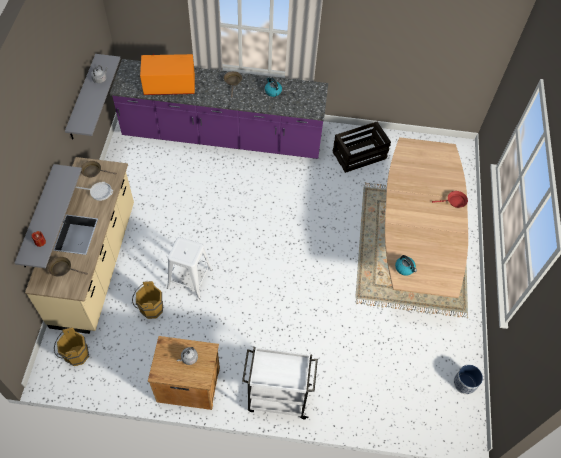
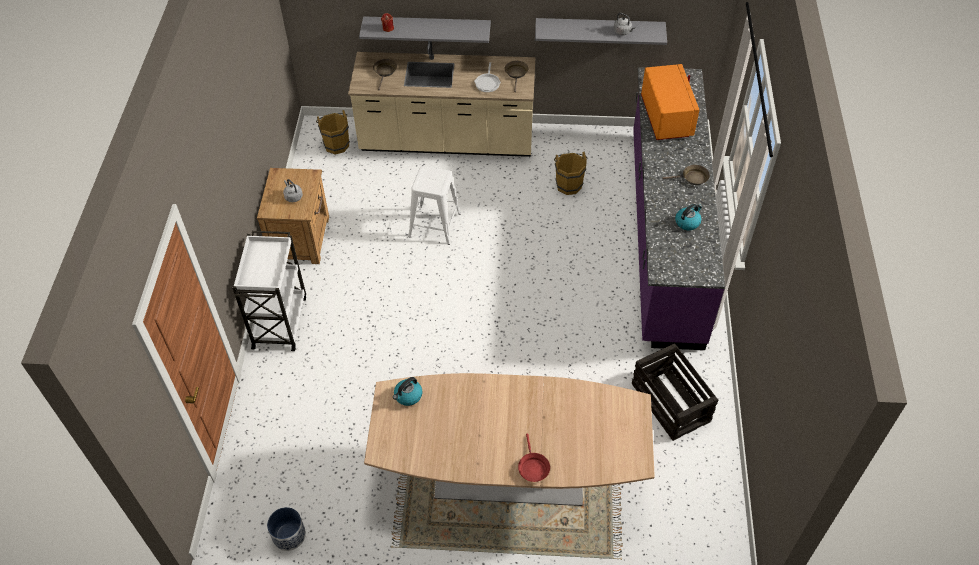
camera: 90 degrees right, 5 degrees down
brown bucket [132,281,163,319] -> brown bucket moved to [554,152,587,195]

